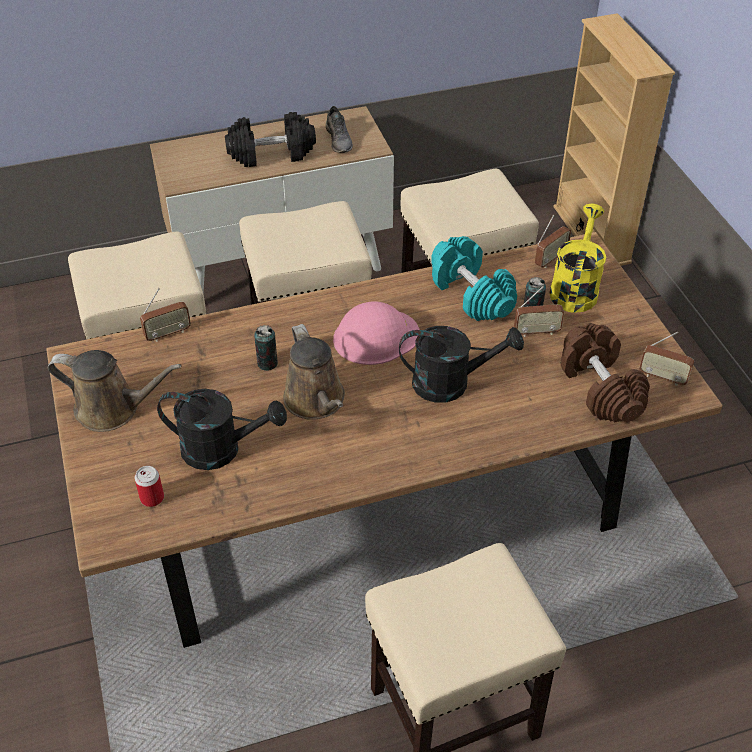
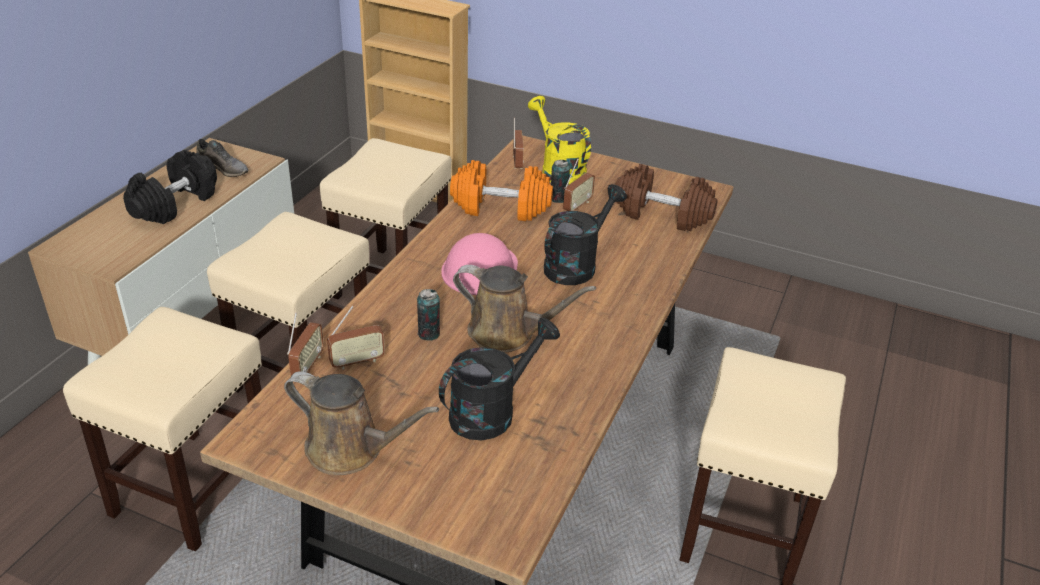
camera: 50 degrees left, 10 degrees down
brown watering can [48,350,181,432] -> brown watering can turned 60 degrees clockwise [284,372,439,475]
can [135,466,164,507] -> none
turquoise dumbbell [431,236,517,321] -> orange dumbbell [450,160,553,221]
radio [639,332,694,386] -> radio moved to [327,305,385,370]

